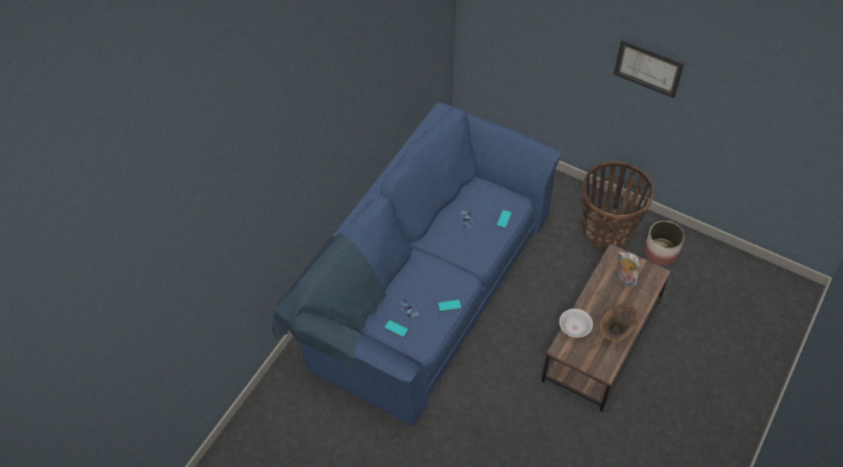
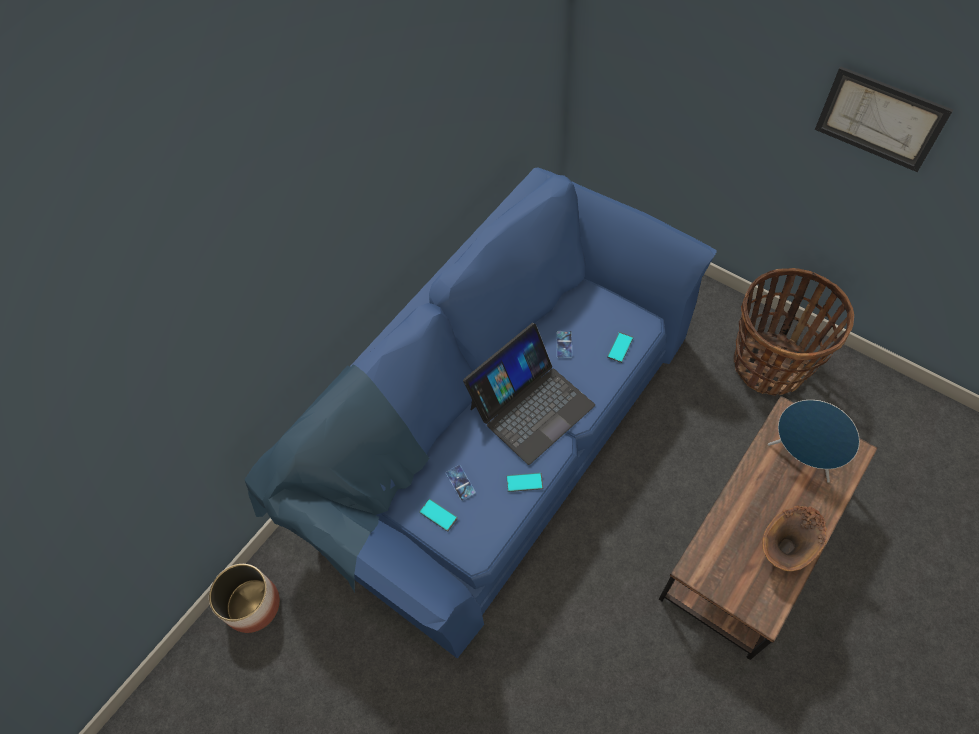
camera: 10 degrees right, 5 degrees up
white bowl [559,309,593,337] -> none
plush toy [616,252,640,287] -> blue speaker [768,400,860,483]
planter [644,221,685,265] -> planter moved to [209,564,280,633]
none -> laptop [463,323,595,465]

